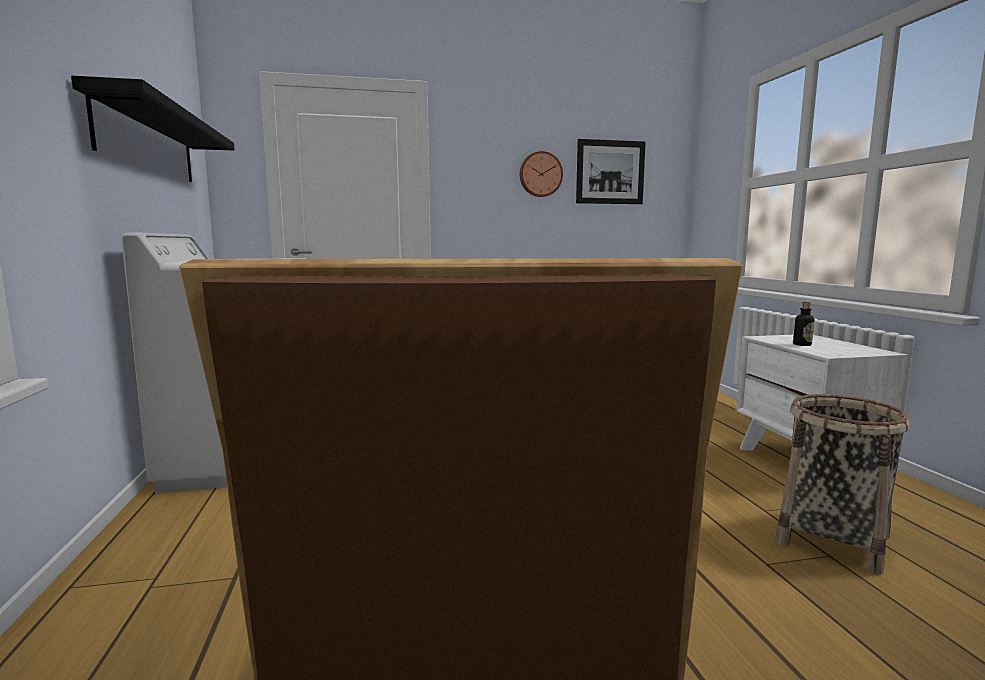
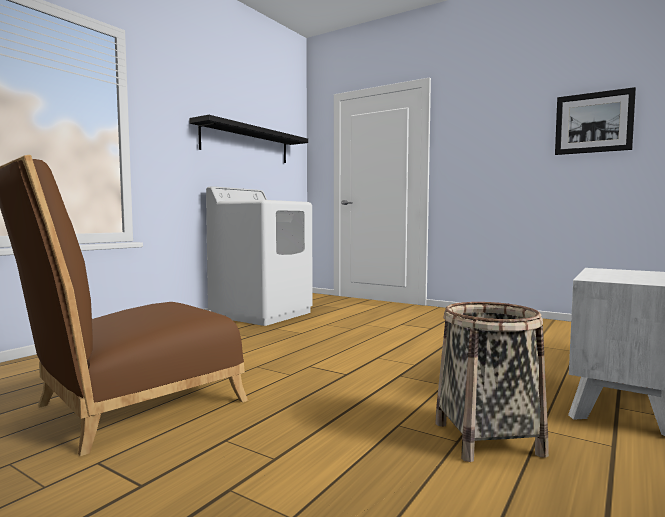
camera: 45 degrees right, 5 degrees down
wall clock [520,151,563,197] -> none
bottle [793,302,814,346] -> none

